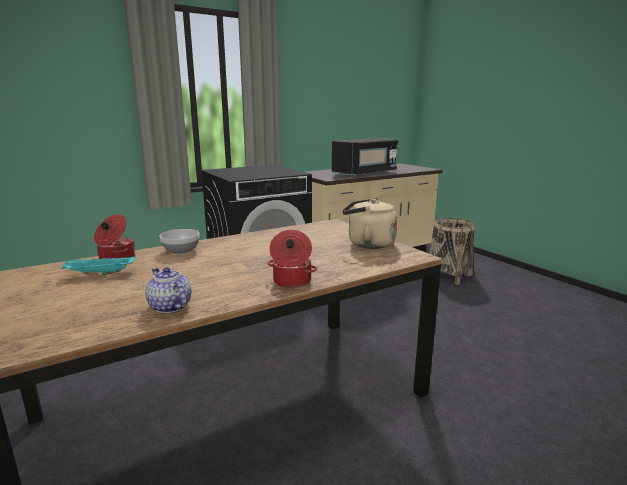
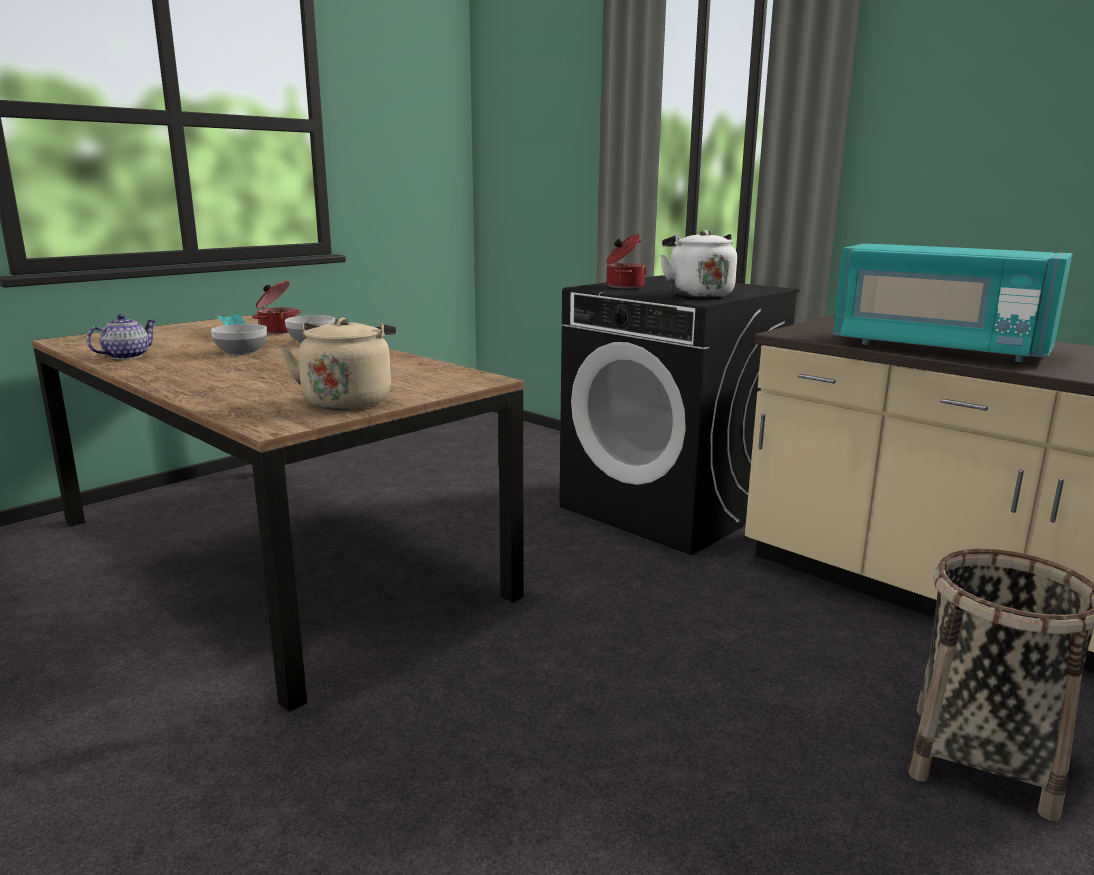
camera: 75 degrees right, 0 degrees up
cooking pot [267,230,317,288] -> cooking pot moved to [606,234,647,289]
black microwave [332,138,398,177] -> turquoise microwave [833,243,1072,362]
none -> bowl [211,324,267,355]
none -> white kettle [660,230,737,298]

